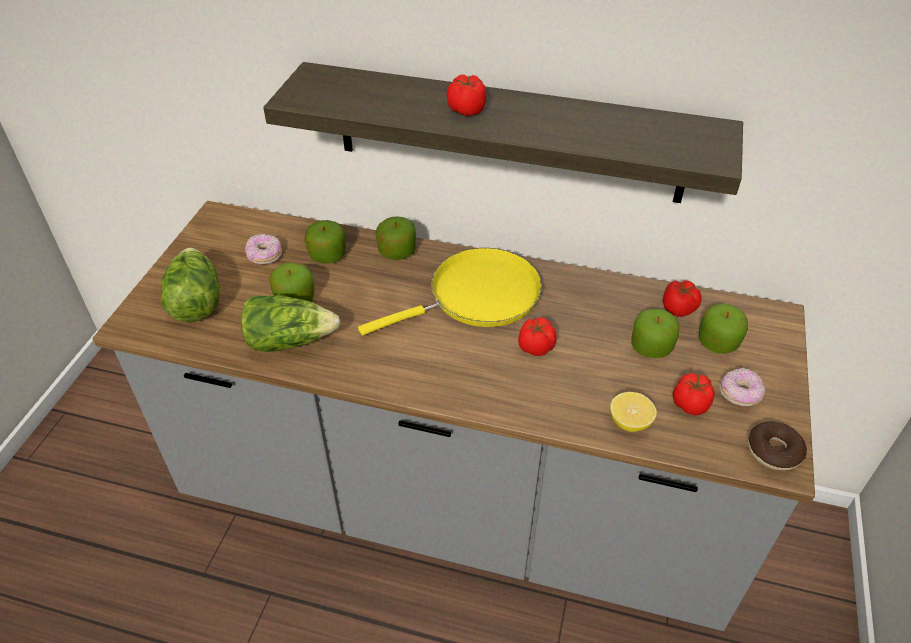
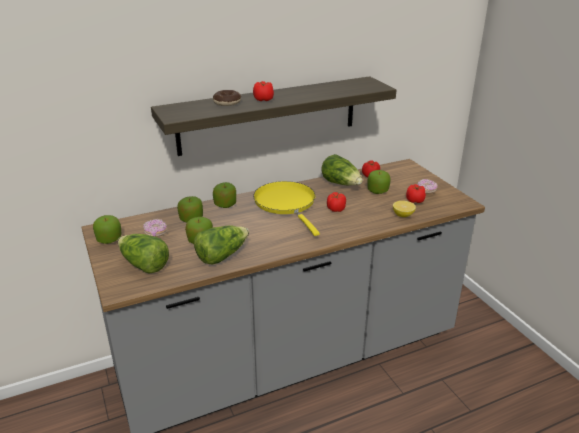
camera: 40 degrees left, 15 degrees down
yellow frying pan [358,248,542,335] -> yellow frying pan turned 45 degrees counterclockwise [253,181,320,236]
apple [699,303,748,354] -> apple moved to [93,215,121,244]
donut [748,421,807,471] -> donut moved to [213,90,241,106]
none -> lettuce [321,154,363,185]

